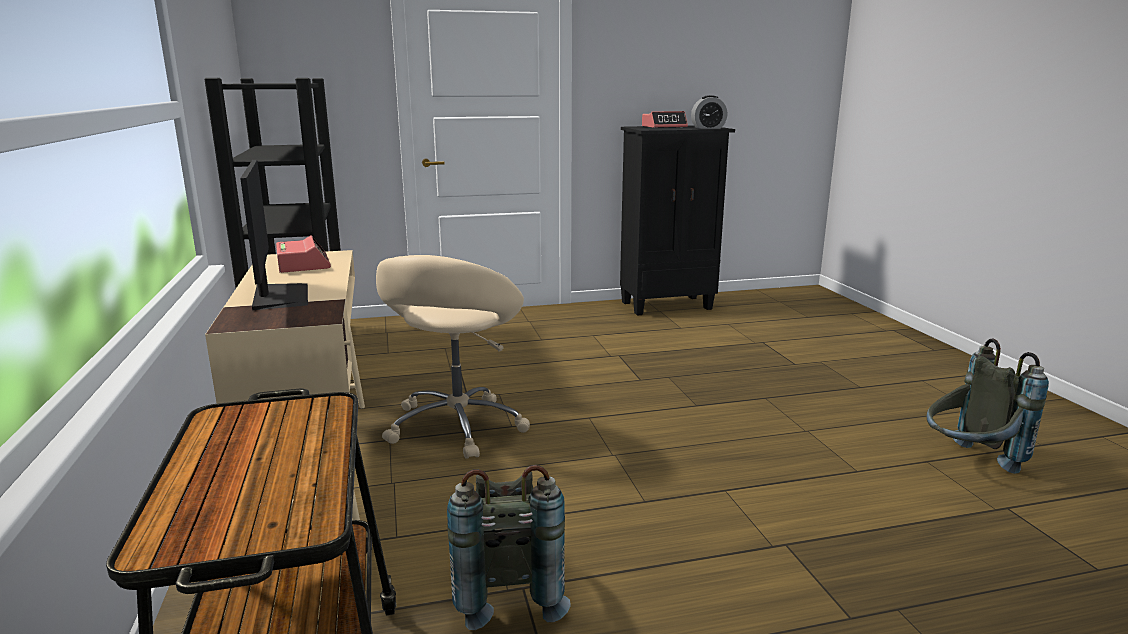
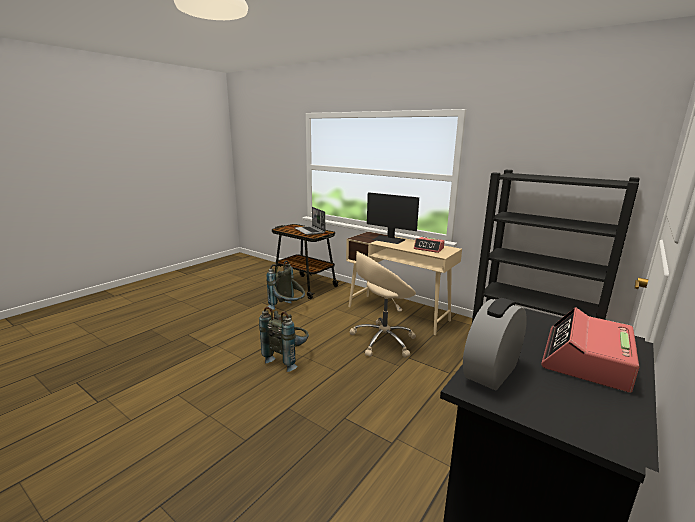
camera: 140 degrees right, 0 degrees up
beige office chair [376,255,530,458] -> beige office chair turned 90 degrees counterclockwise [350,252,416,358]
grey backpack [927,339,1049,474] -> grey backpack moved to [259,307,309,372]
none -> laptop [295,207,325,235]

